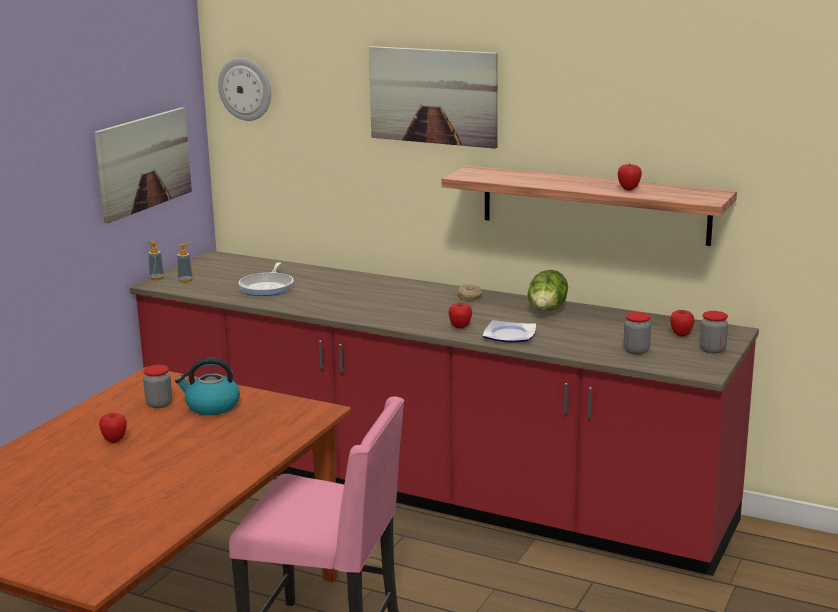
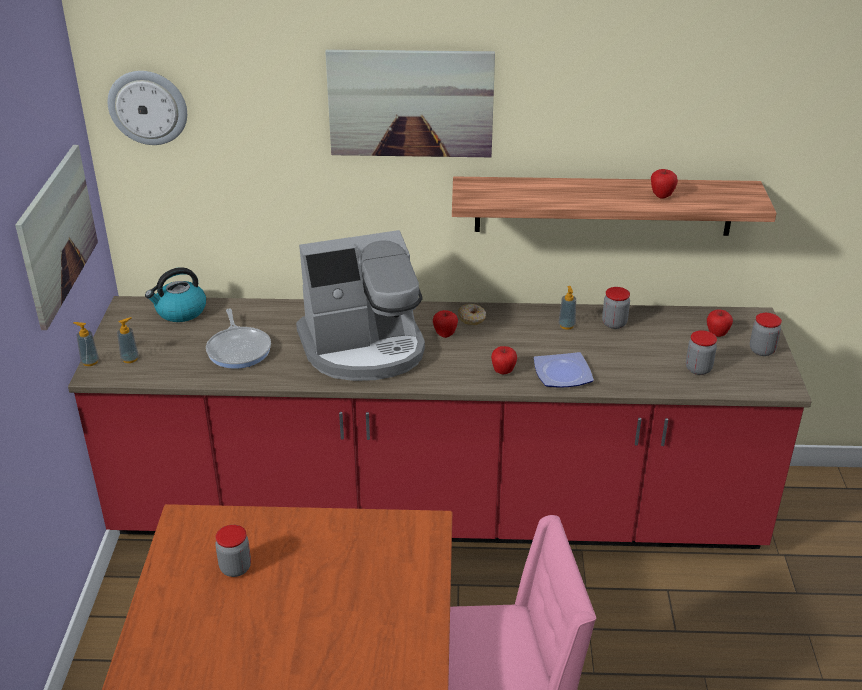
camera: 25 degrees left, 15 degrees up
apple [99,413,127,443] -> apple moved to [433,310,458,338]
kettle [175,358,240,415] -> kettle moved to [145,267,206,322]
lettuce [528,270,568,311] -> soap dispenser [559,286,576,330]
none -> coffee machine [296,230,425,381]
none -> jar [602,287,630,329]

